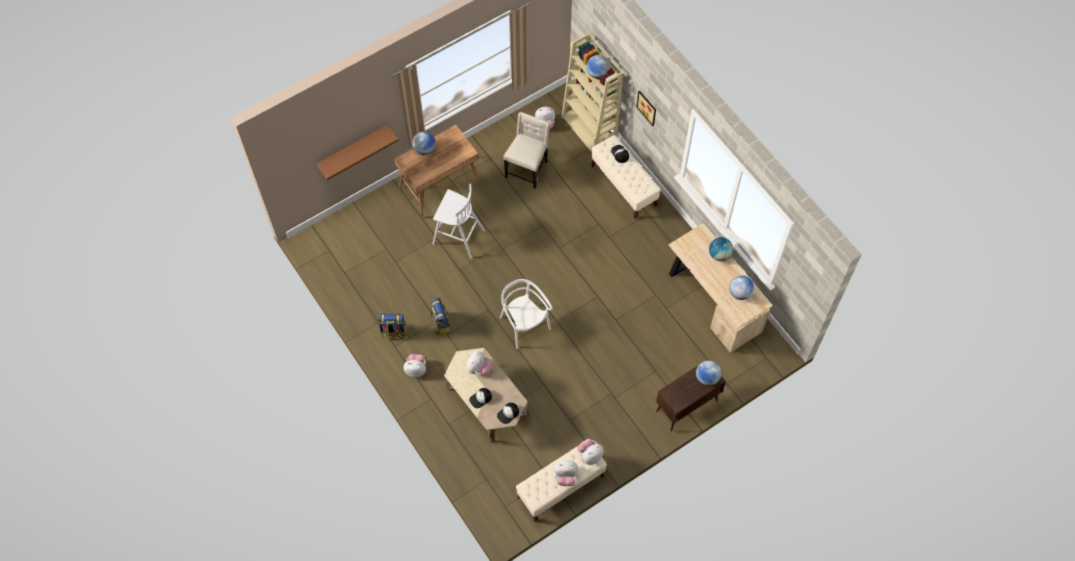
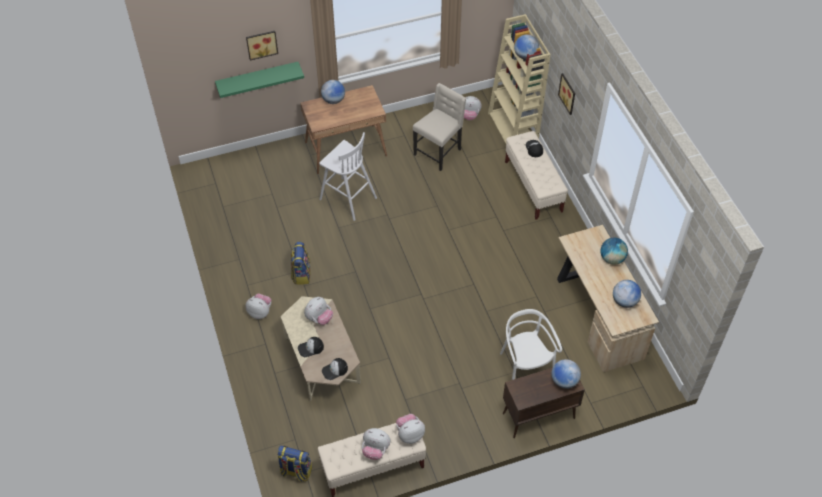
camera: 15 degrees right, 10 degrees down
brown shelf [316,125,399,180] -> green shelf [215,62,304,98]
backpack [378,314,406,339] -> backpack moved to [277,445,312,482]
white chair [500,279,553,349] -> white chair moved to [500,309,562,380]
none -> picture [246,31,278,60]

